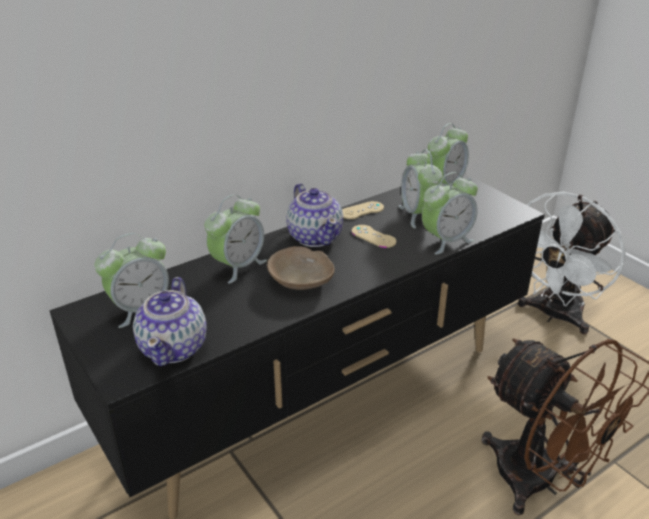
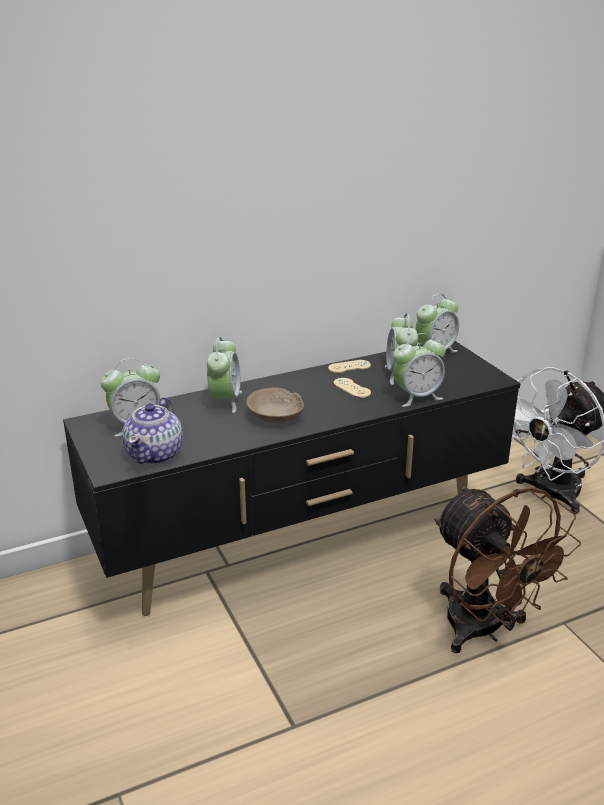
camera: 10 degrees right, 5 degrees down
alarm clock [205,194,267,284] -> alarm clock turned 45 degrees counterclockwise [207,337,242,413]
teapot [286,183,343,247] -> none

